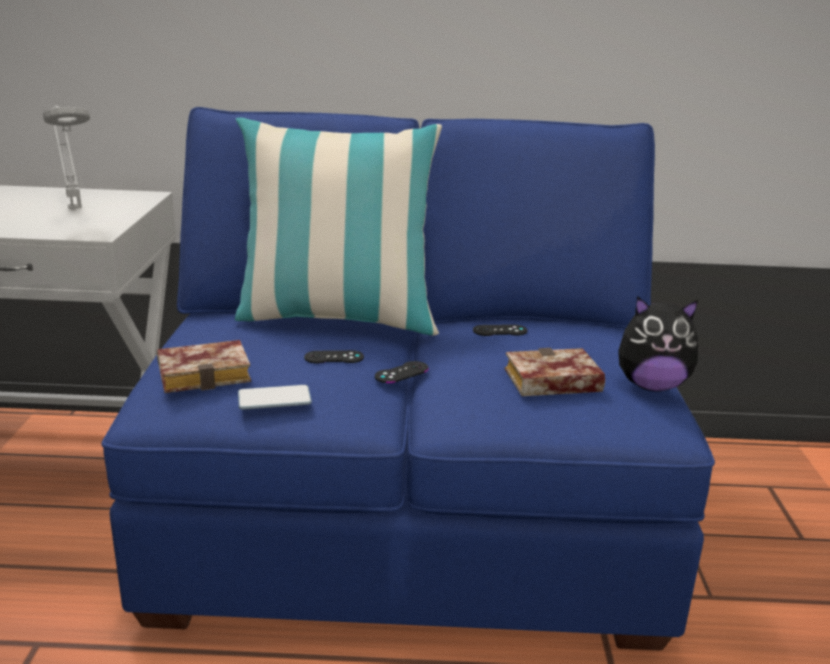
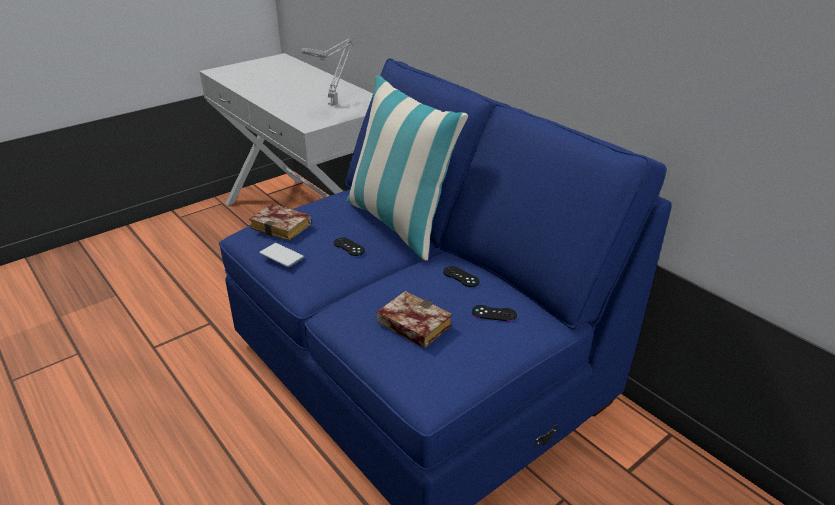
camera: 50 degrees right, 10 degrees up
black game controller [375,361,429,383] -> black game controller moved to [472,305,517,321]
plush toy [618,296,699,392] -> none

